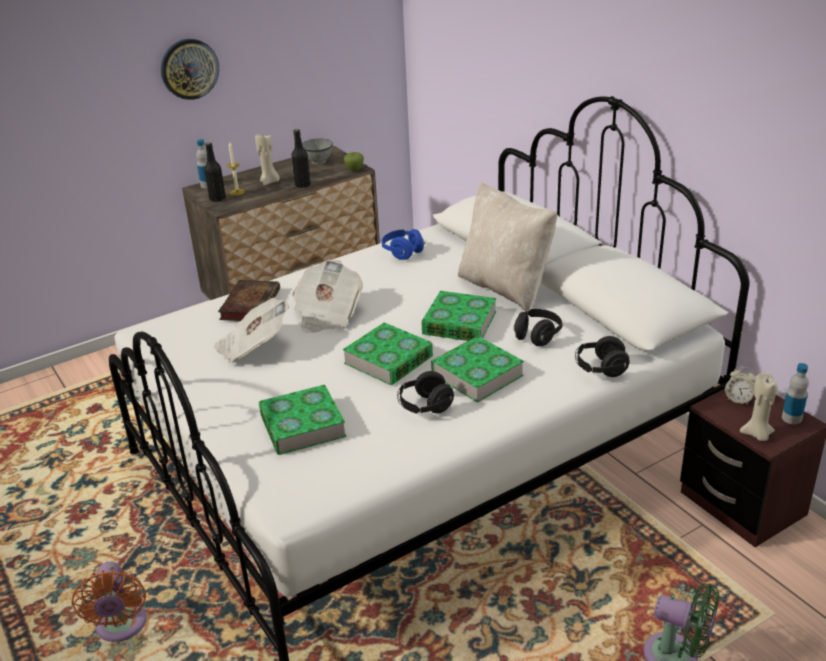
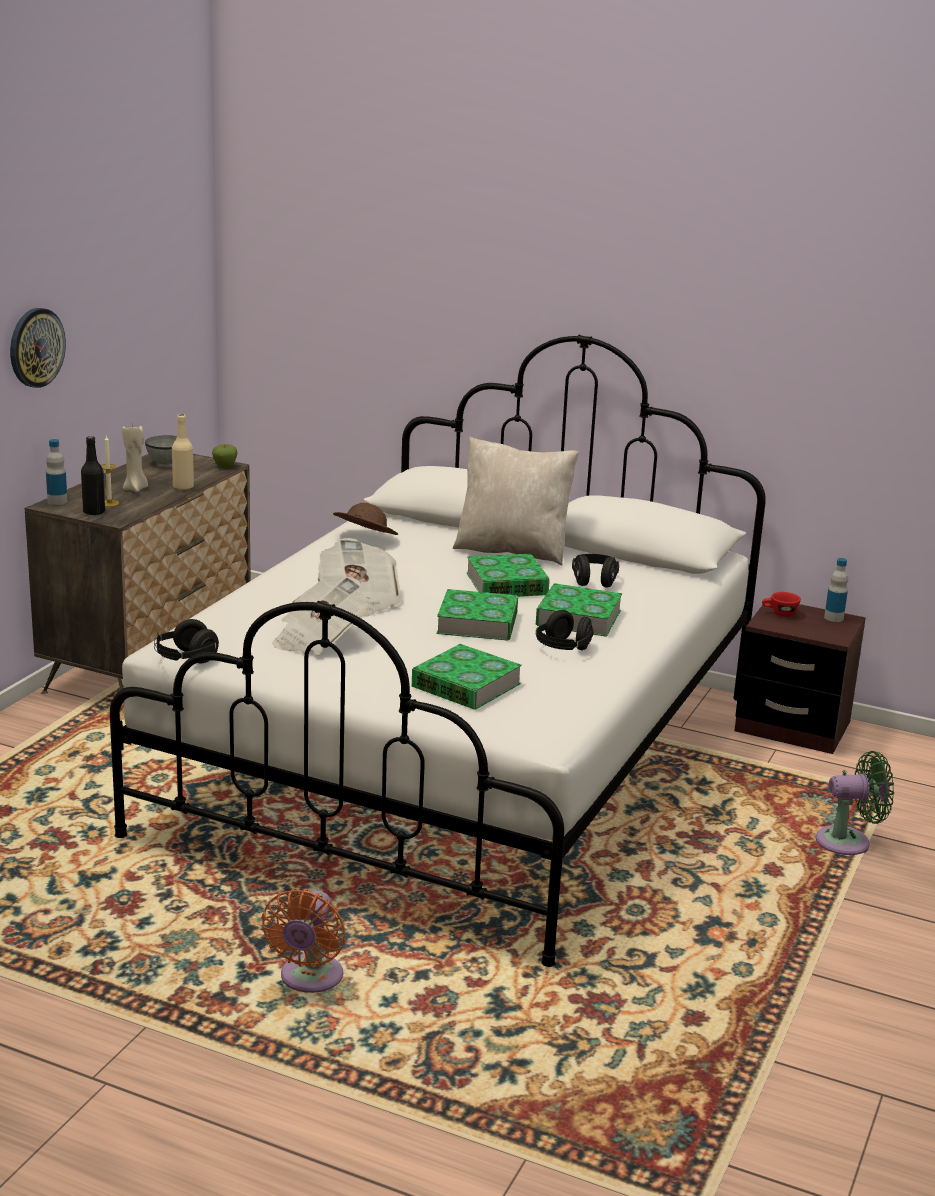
camera: 35 degrees left, 10 degrees down
orange fan [72,562,147,642] -> orange fan turned 60 degrees clockwise [261,889,346,993]
book [218,280,280,321] -> none
black bottle [291,129,311,188] -> beige bottle [172,414,194,490]
blue headphones [382,229,425,260] -> brown hat [333,503,398,535]
black headphones [575,336,630,377] -> black headphones moved to [154,619,219,664]
alarm clock [725,367,756,405] -> red cup [762,592,801,617]
beige candle [740,373,777,441] -> none

